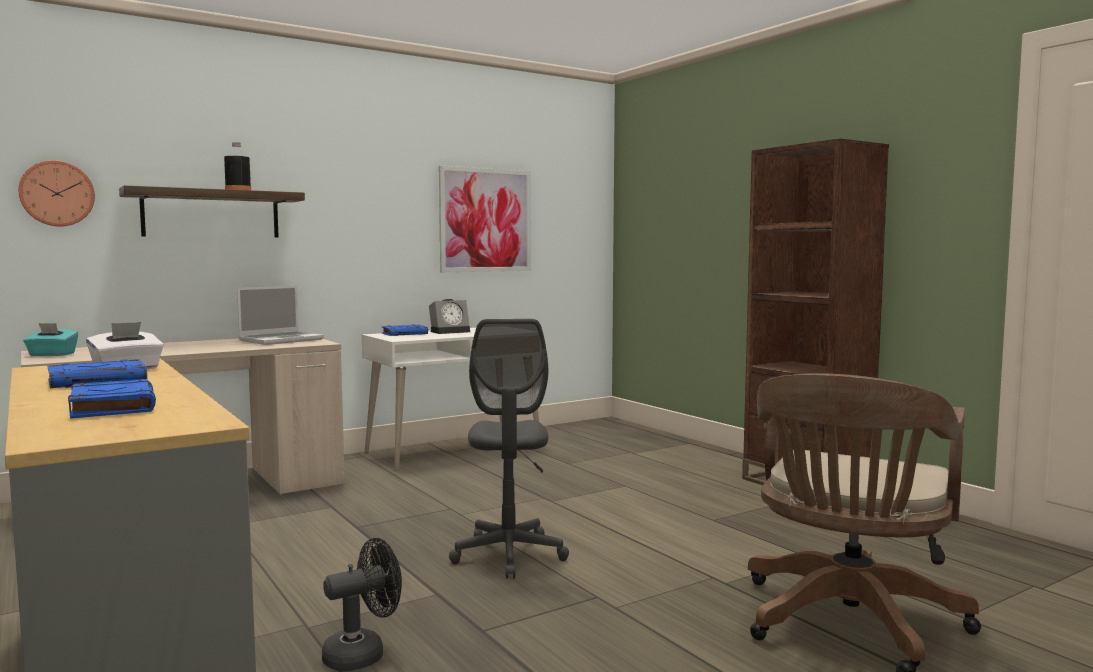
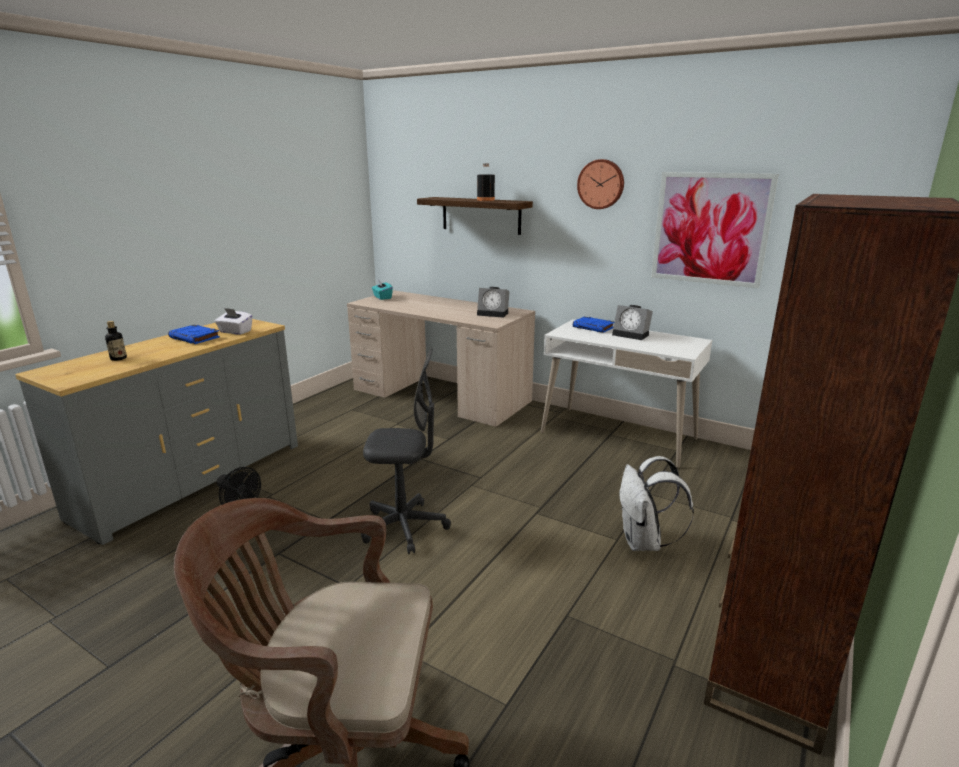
camera: 65 degrees right, 15 degrees up
wall clock [19,160,95,226] -> wall clock moved to [577,159,624,209]
blue book [68,379,156,419] -> bottle [105,321,127,361]
laptop [237,286,324,345] -> alarm clock [477,287,510,318]
grey office chair [449,319,569,579] -> grey office chair turned 150 degrees counterclockwise [361,348,451,554]
none -> white backpack [619,456,694,551]

